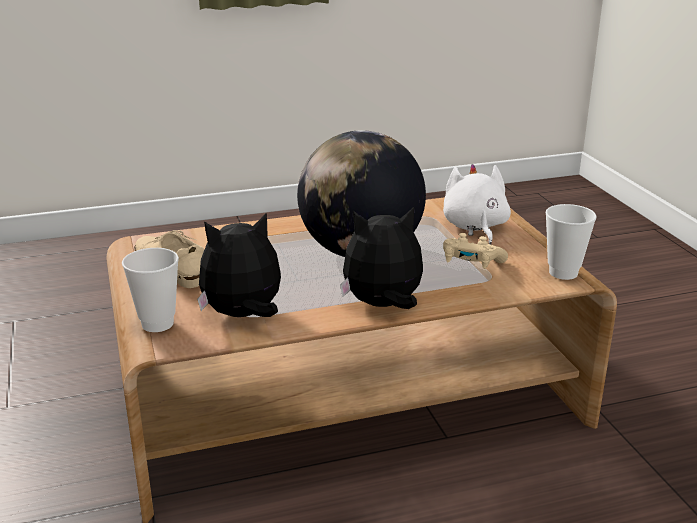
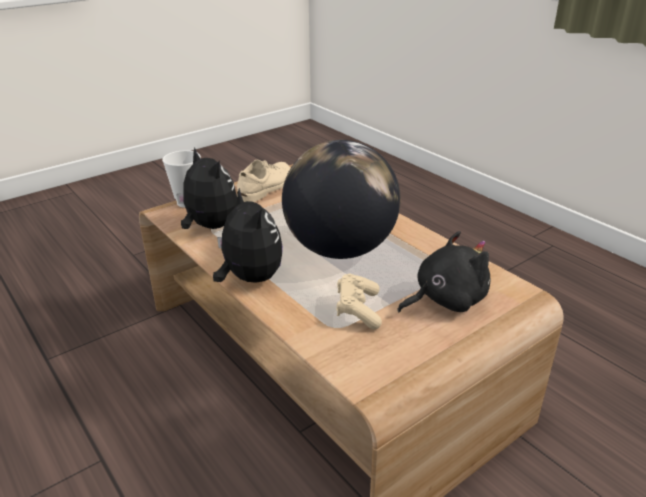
camera: 70 degrees right, 5 degrees up
white plush toy [443,164,511,244] -> black plush toy [397,231,491,312]
cup [545,204,597,280] -> none

